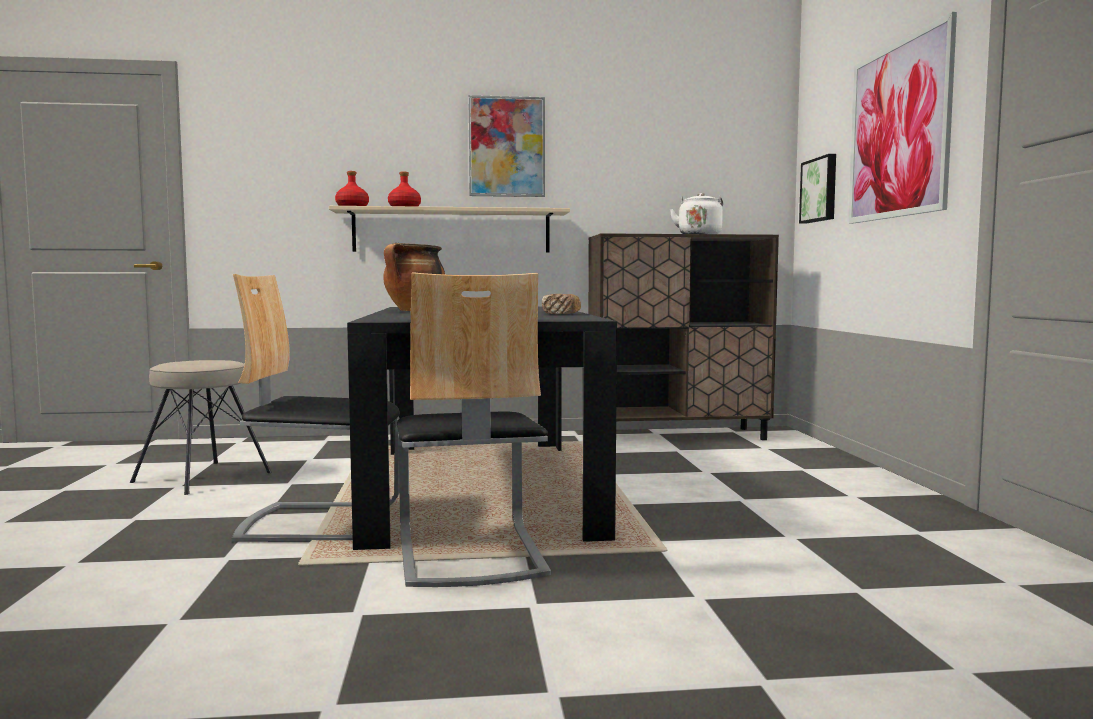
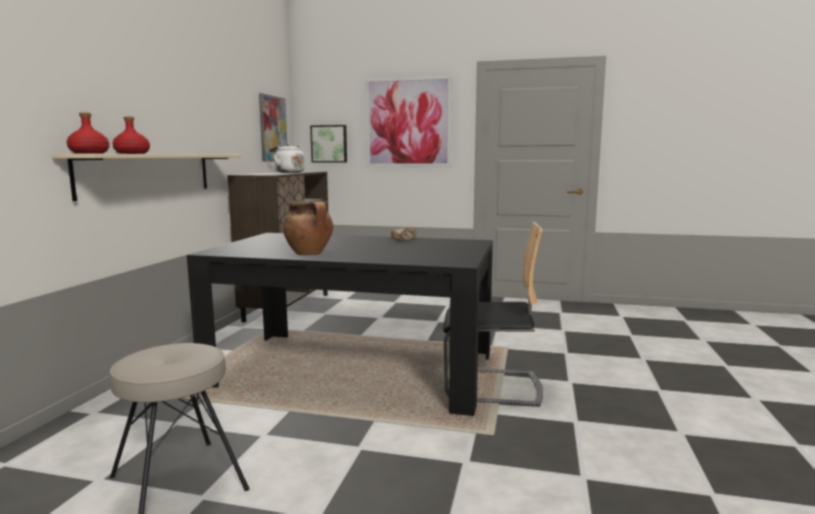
camera: 70 degrees left, 5 degrees up
chair [232,274,400,542] -> none
picture [468,95,545,197] -> picture moved to [259,93,287,161]

